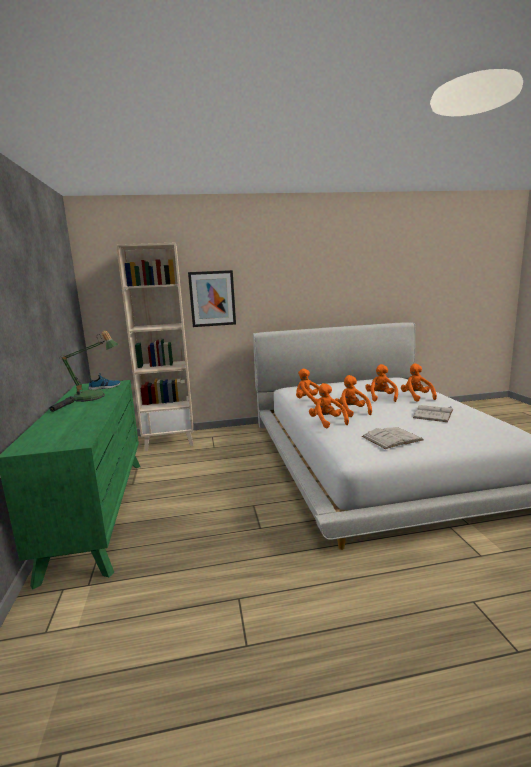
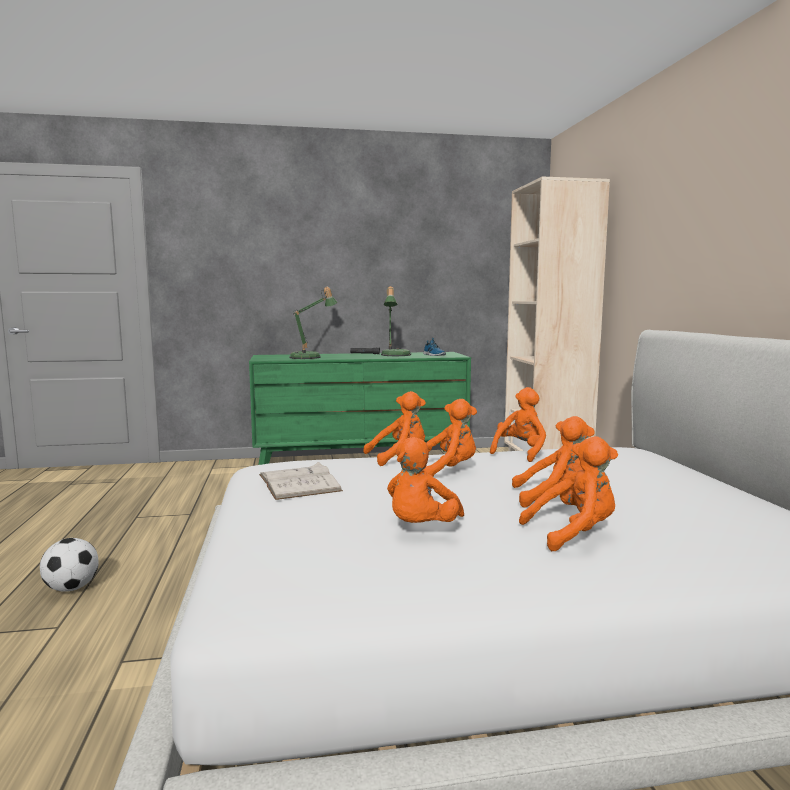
camera: 90 degrees right, 5 degrees down
picture [188,270,236,327] -> none
white book [413,405,453,422] -> orange plush toy [387,437,464,523]
none -> football [40,538,99,592]
none -> table lamp [290,287,338,359]

